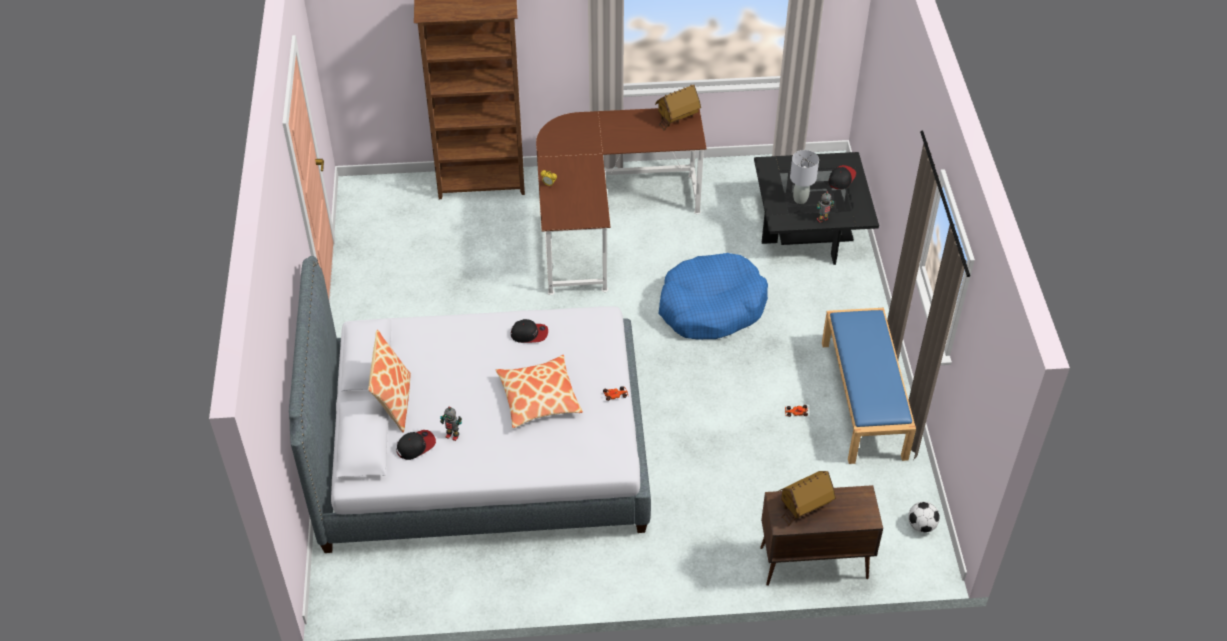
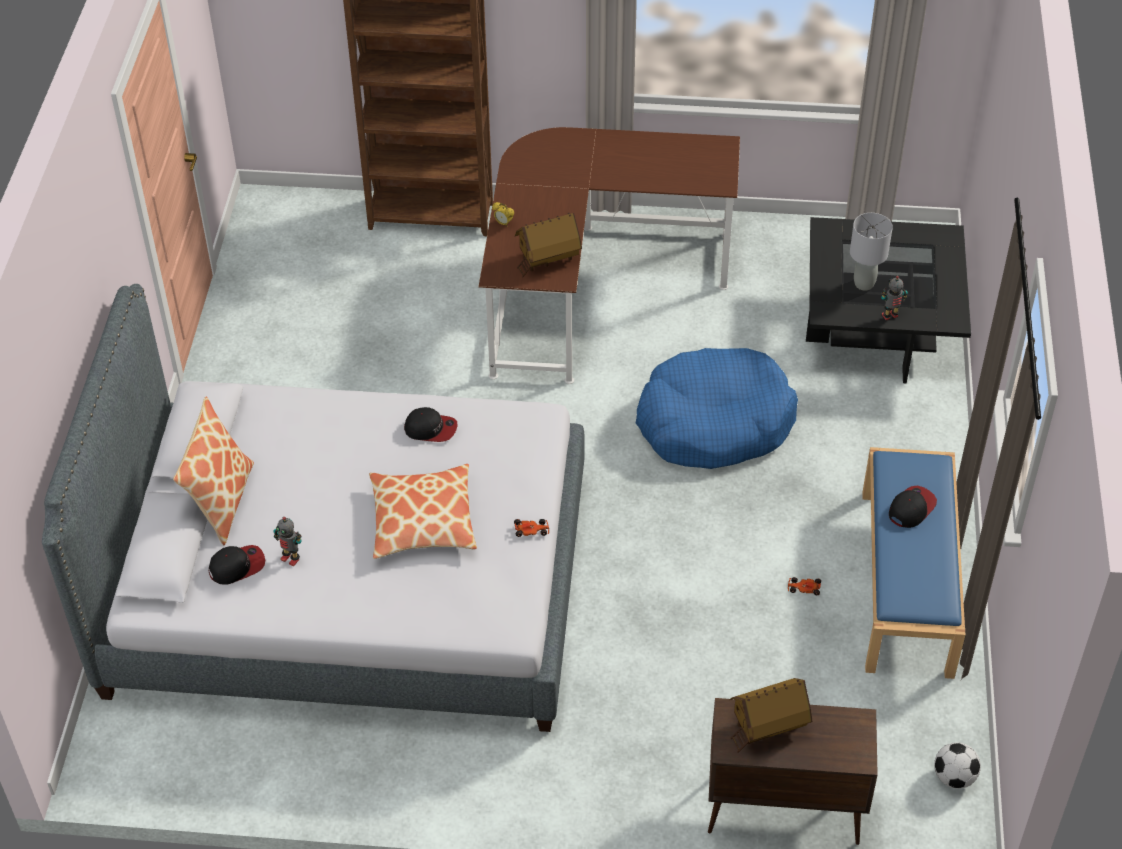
camera: 10 degrees right, 0 degrees up
toy house [655,85,701,131] -> toy house moved to [515,213,582,278]
cap [829,165,856,189] -> cap moved to [889,486,937,528]

